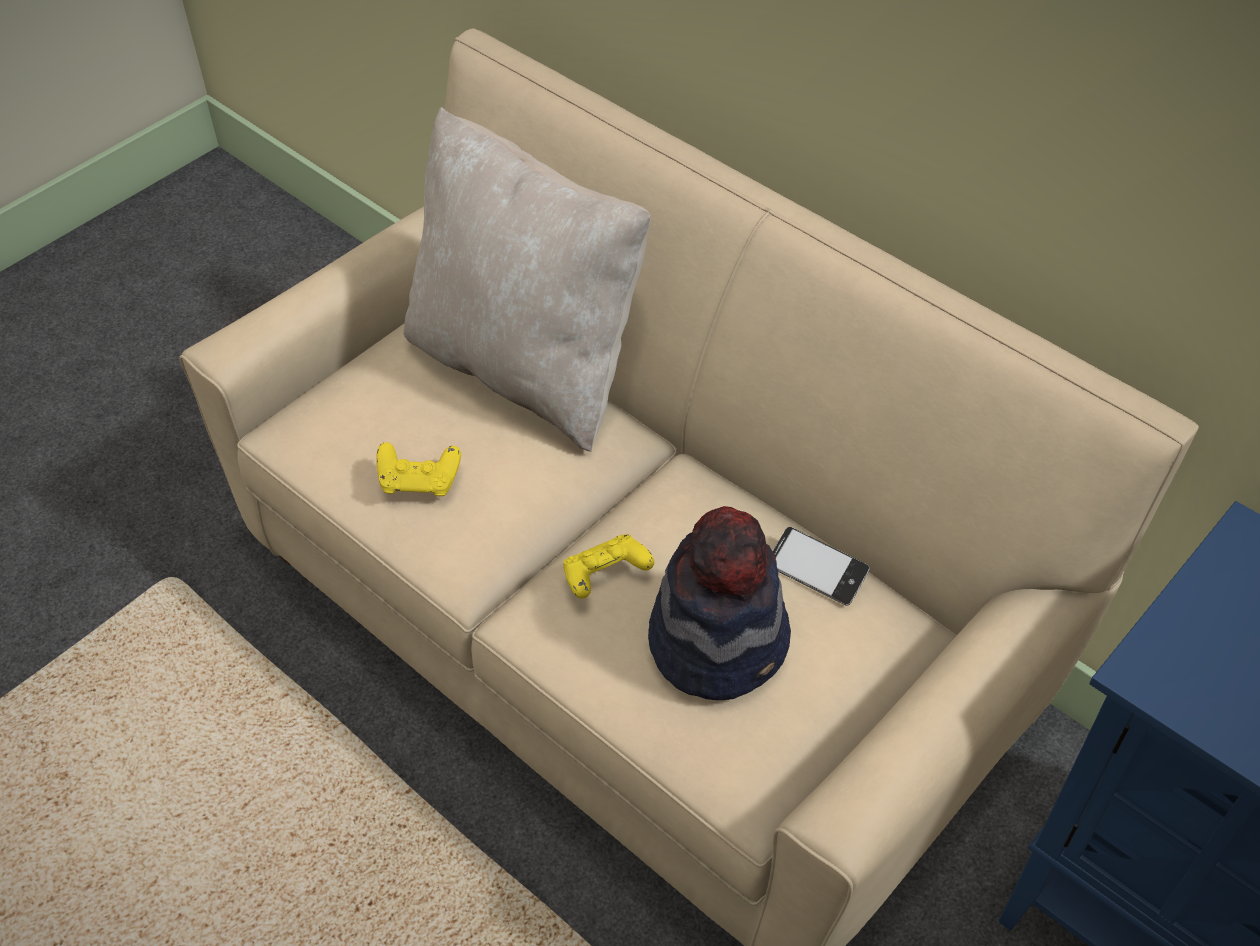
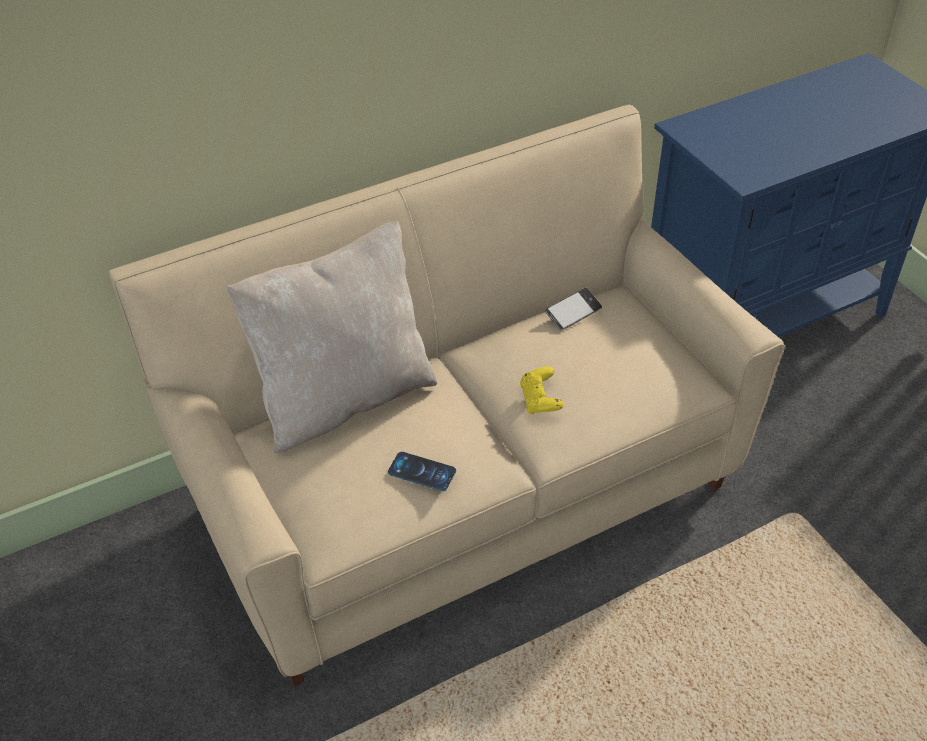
camera: 70 degrees left, 5 degrees down
yellow game controller [376,442,461,496] -> phone [388,452,456,491]
hat [648,506,791,700] -> none

